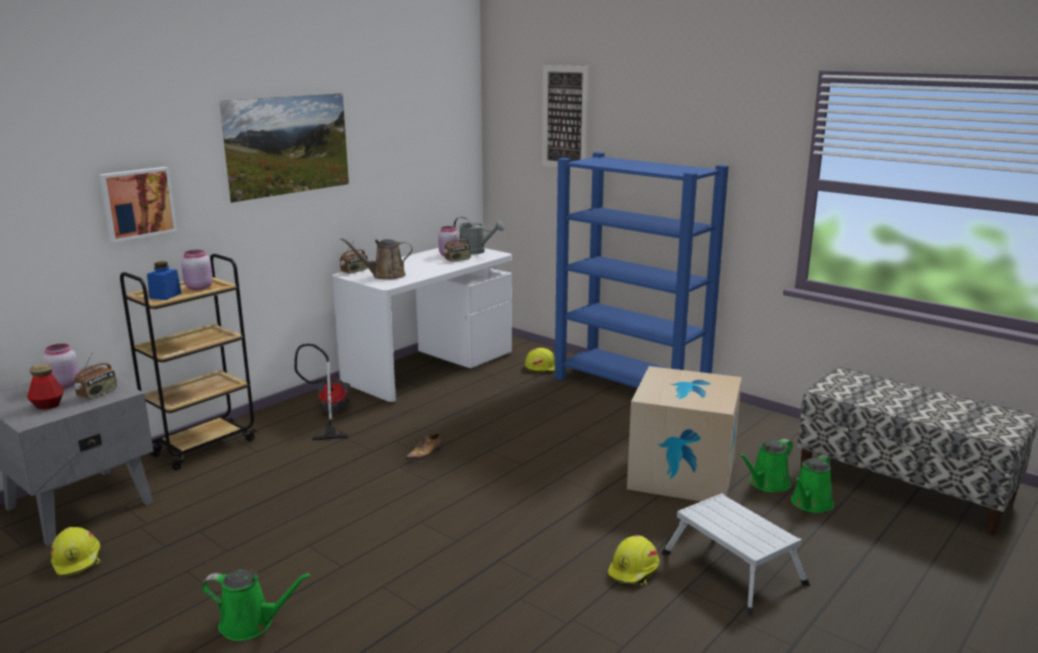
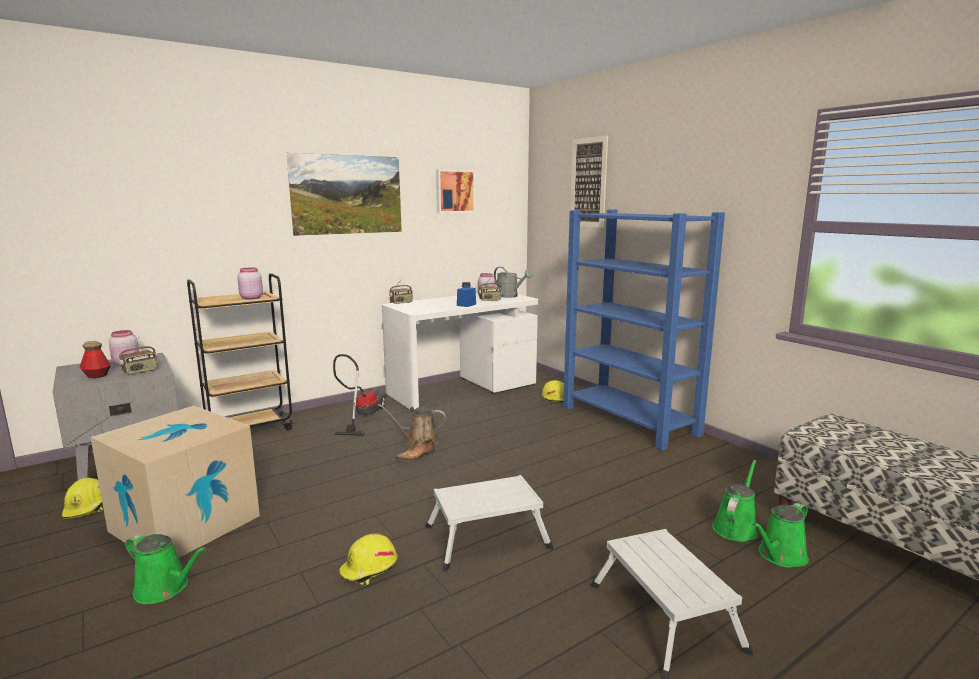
camera: 15 degrees right, 5 degrees down
picture [99,167,177,243] -> picture moved to [436,169,475,213]
blue jar [147,261,182,300] -> blue jar moved to [457,282,476,307]
brown watering can [340,238,412,279] -> brown watering can moved to [378,404,446,446]
yellow hard hat [607,535,660,586] -> yellow hard hat moved to [339,533,397,586]
cardboard box [627,366,742,501] -> cardboard box moved to [90,406,260,558]
green watering can [738,439,793,492] -> green watering can turned 150 degrees clockwise [712,460,758,542]
none -> white step ladder [425,475,554,572]

